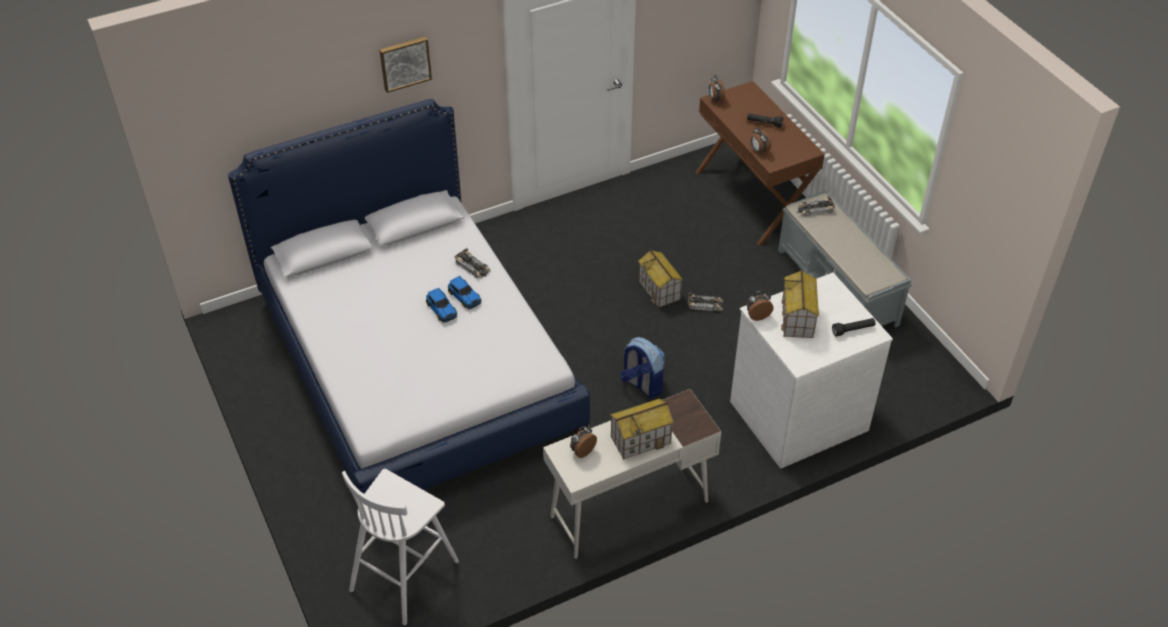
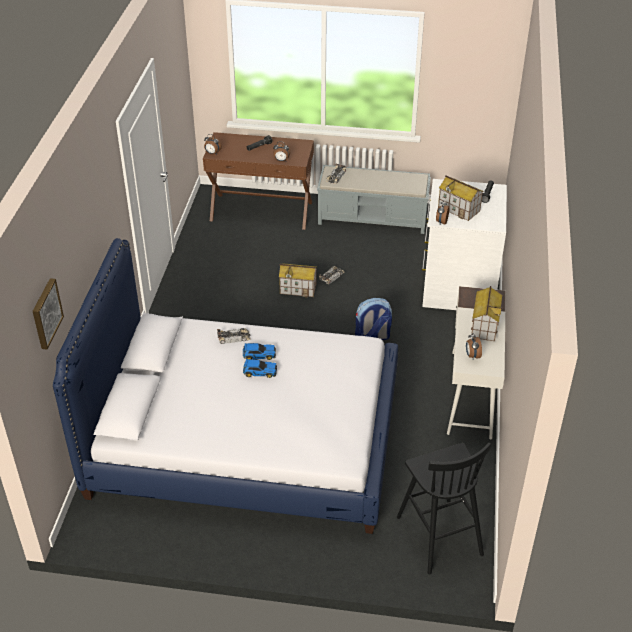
camera: 55 degrees left, 5 degrees down
white stool [342,469,459,625] -> black stool [397,443,491,574]
picture [380,36,432,93] -> picture moved to [33,278,64,349]

